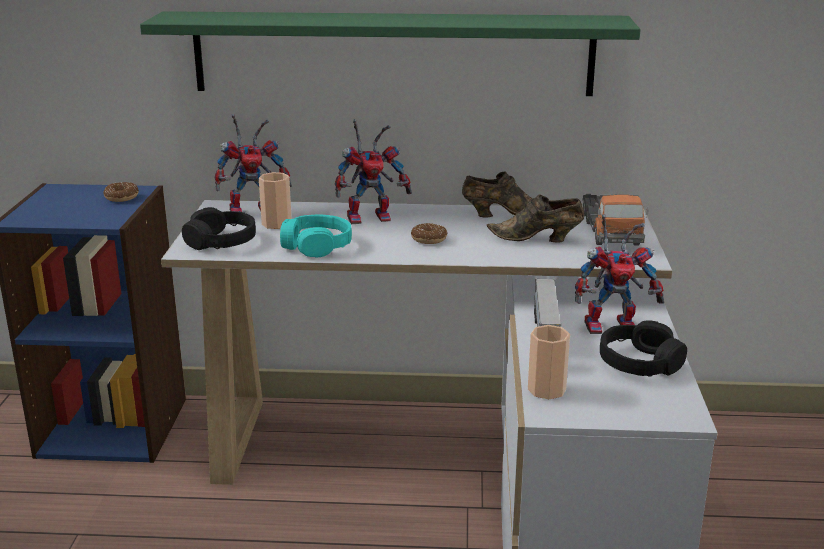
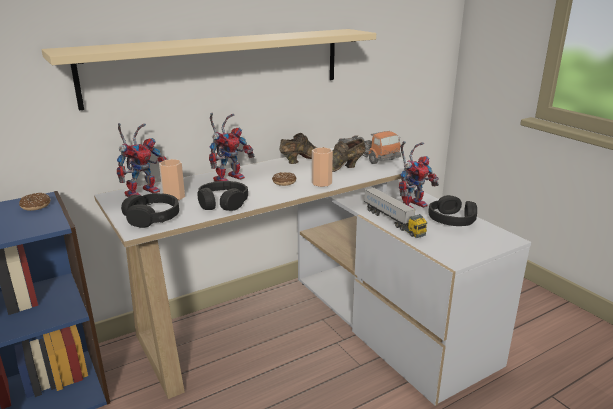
camera: 35 degrees left, 0 degrees up
green shelf [140,11,640,96] -> beige shelf [42,29,376,111]
turquoise headphones [280,215,352,258] -> black headphones [197,181,248,211]
cup [528,325,570,399] -> cup moved to [312,147,333,187]

